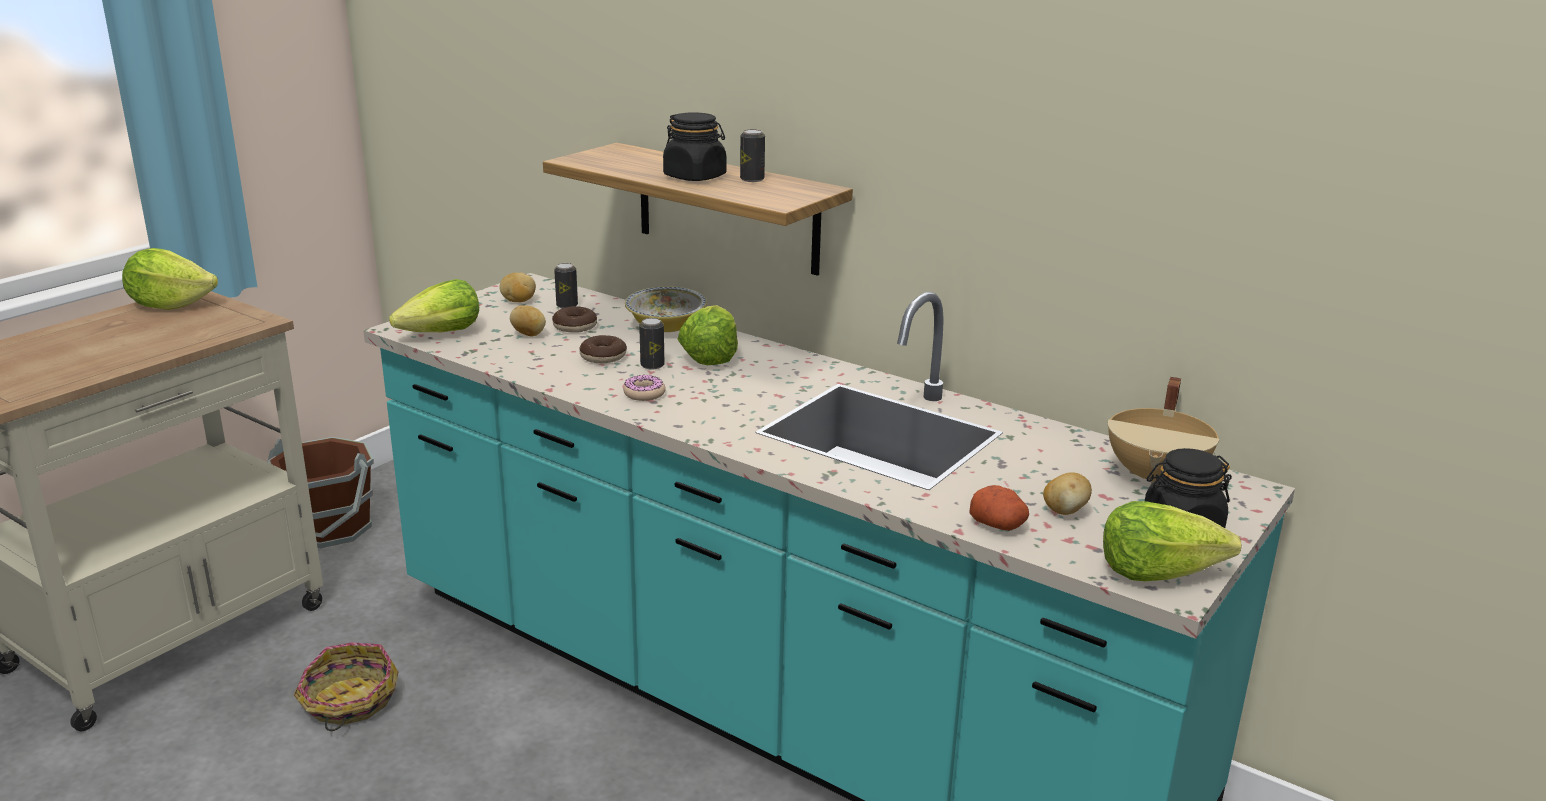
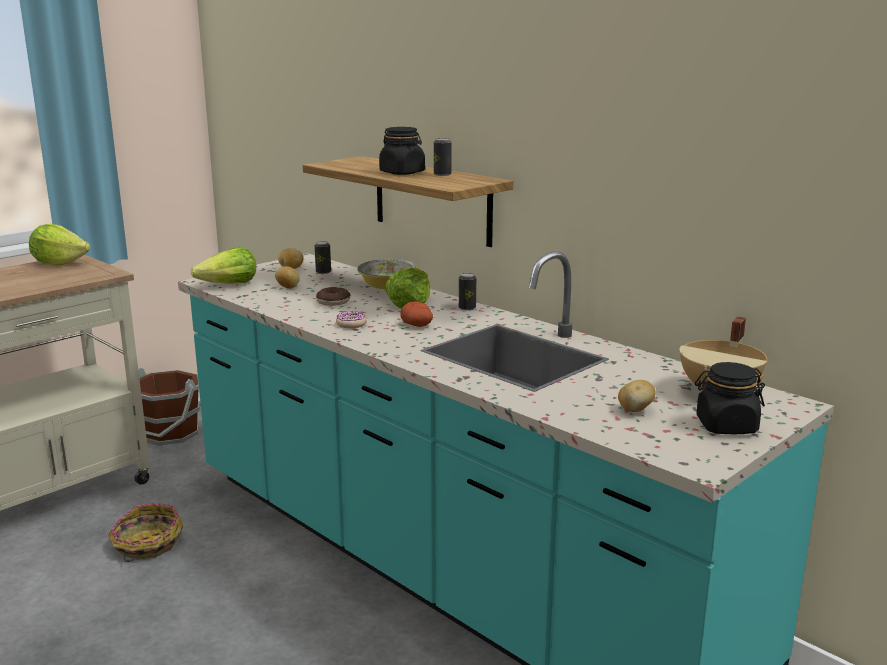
camera: 10 degrees right, 5 degrees down
donut [552,306,597,333] -> none
can [639,318,664,369] -> can moved to [459,273,476,310]
potato [969,485,1029,531] -> potato moved to [400,301,433,327]
lettuce [1103,501,1242,581] -> none

